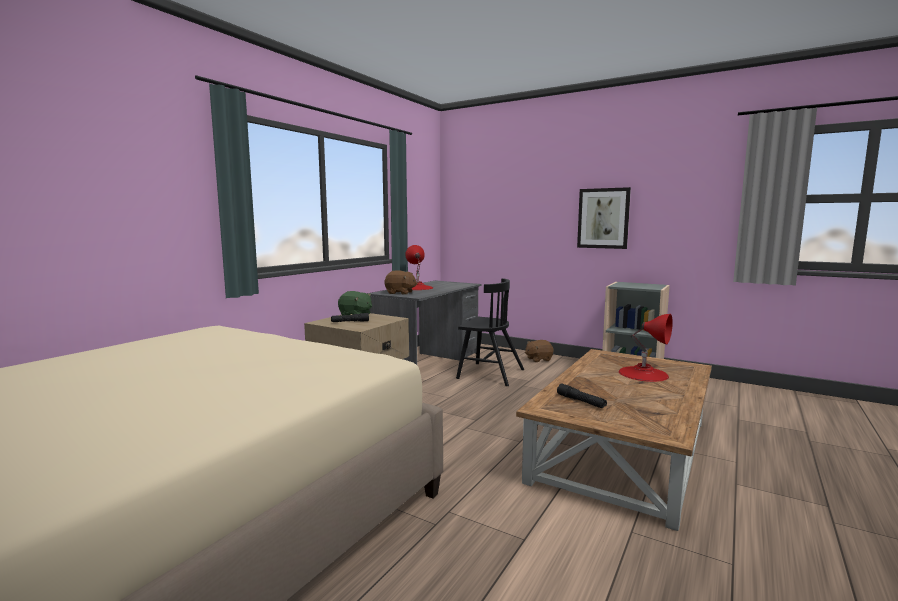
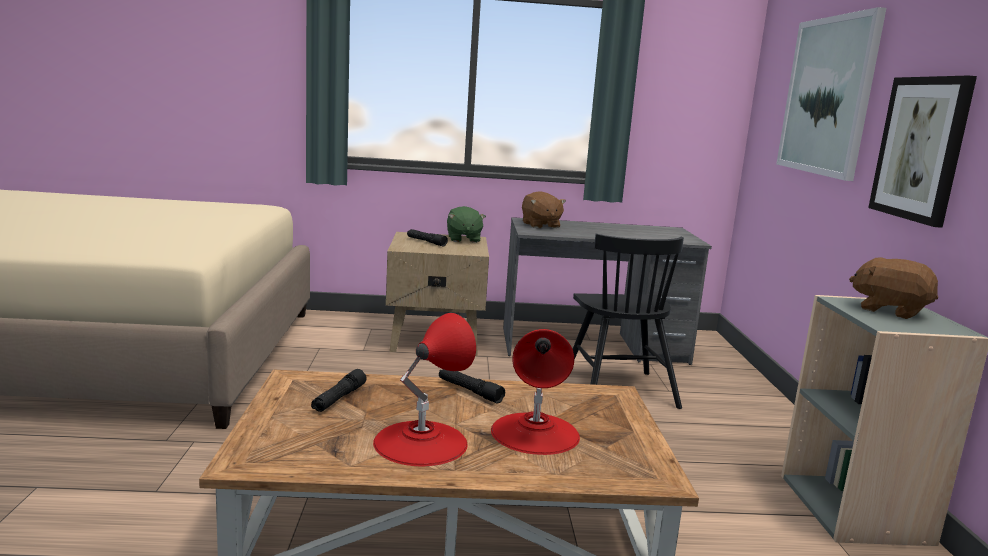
camera: 55 degrees right, 5 degrees up
red table lamp [405,245,433,290] -> red table lamp moved to [373,313,476,466]
brown plush toy [525,340,553,362] -> brown plush toy moved to [849,257,938,319]
none -> black flashlight [439,369,505,403]
none -> picture [776,7,886,181]

